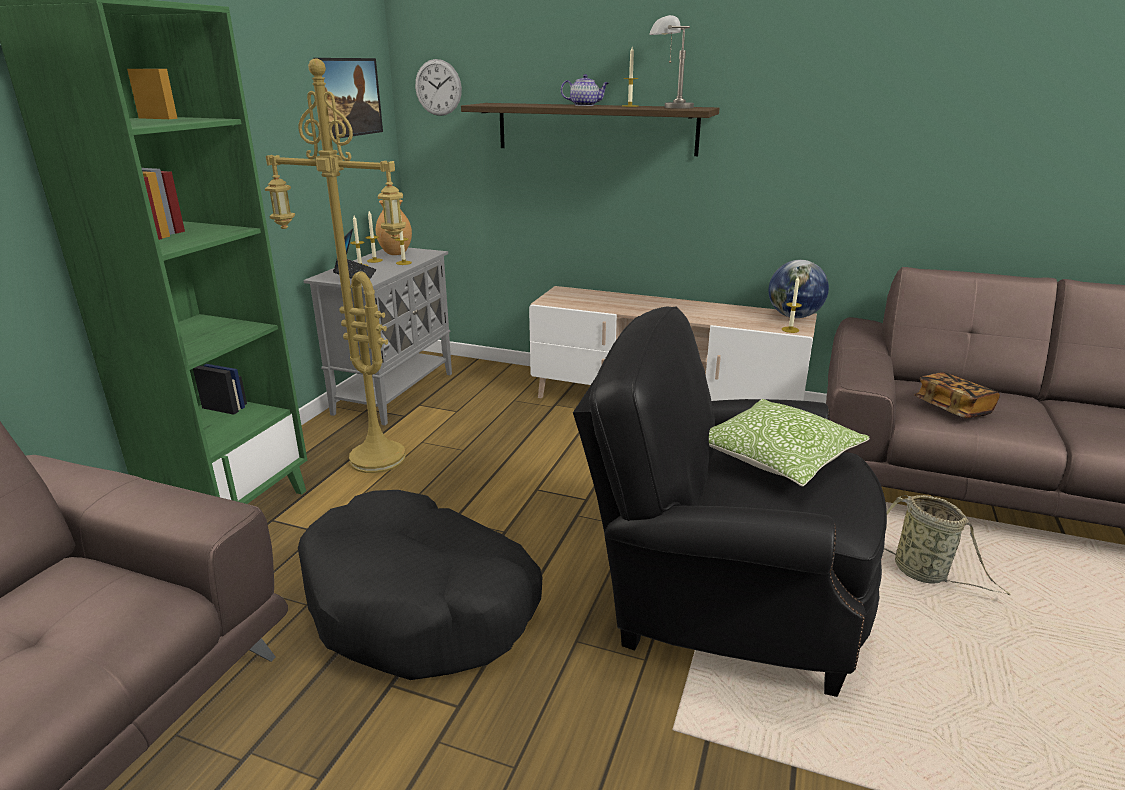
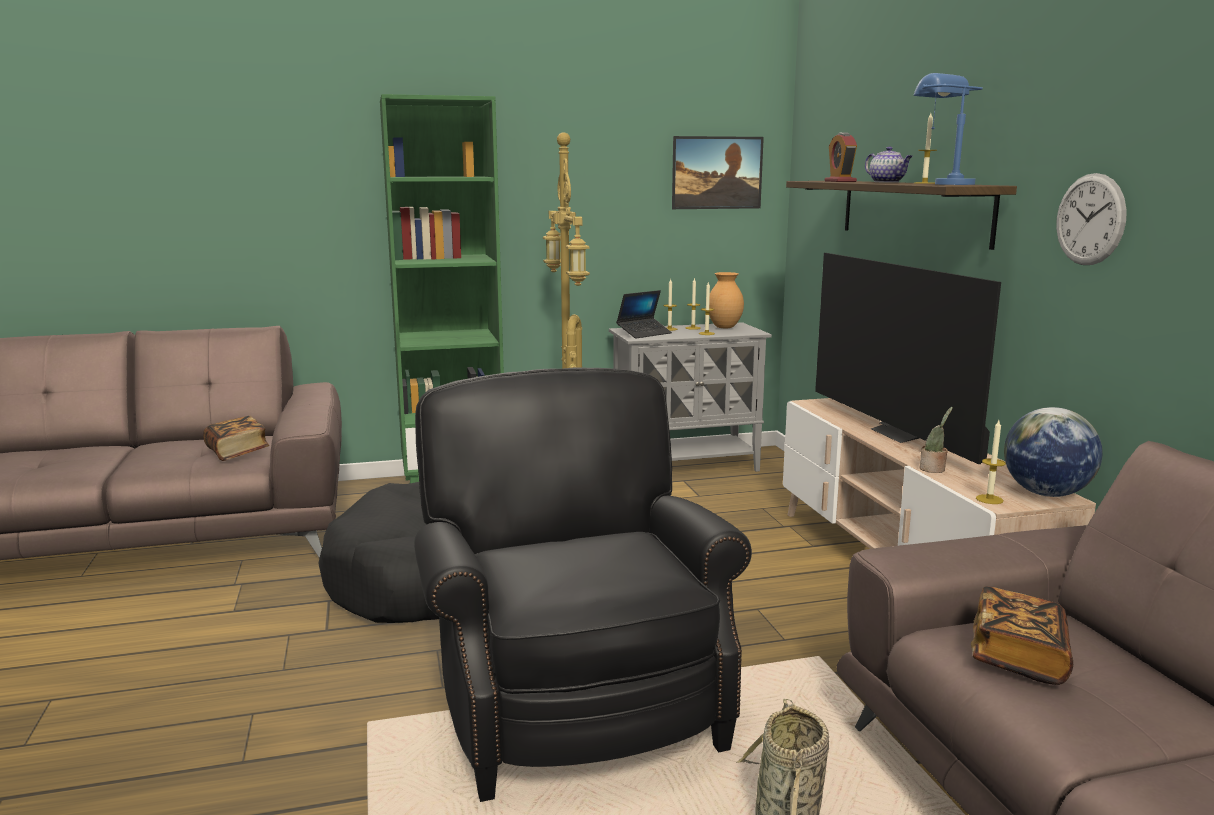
camera: 55 degrees right, 10 degrees down
wall clock [415,59,462,116] -> wall clock moved to [1056,173,1127,265]
grey table lamp [649,15,694,109] -> blue table lamp [914,73,983,185]
pillow [709,399,870,486] -> none
none -> book [203,416,269,461]
none -> television [815,253,1001,464]
none -> alarm clock [825,132,857,182]
none -> potted plant [919,407,953,473]

